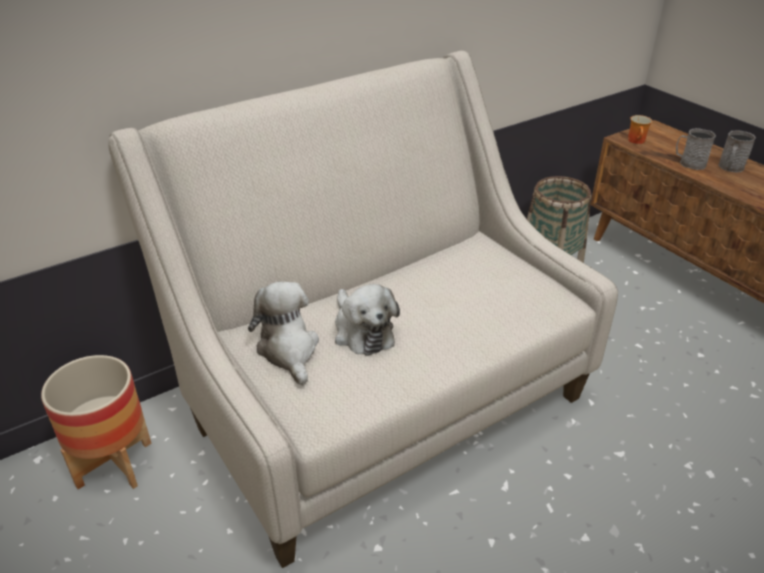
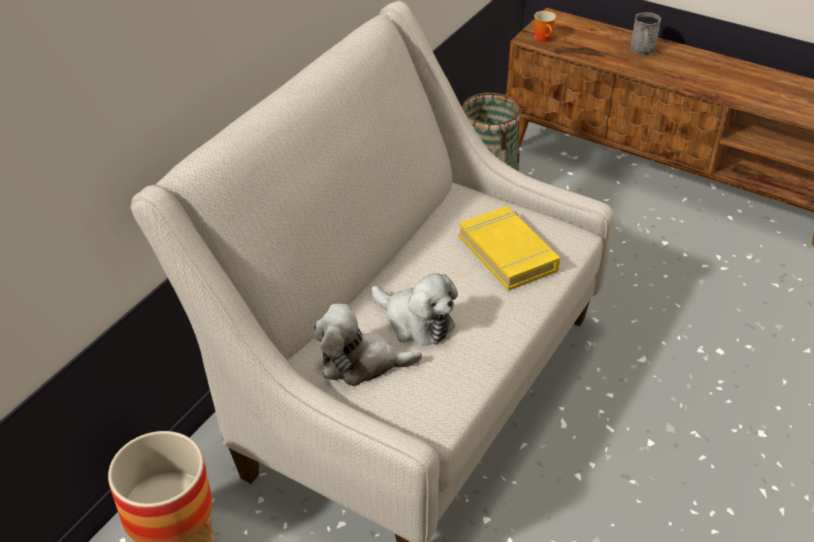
camera: 25 degrees left, 5 degrees up
plush toy [248,282,319,385] -> plush toy turned 45 degrees counterclockwise [313,304,422,386]
grey mug [676,128,716,170] -> none
none -> yellow book [458,206,560,291]

